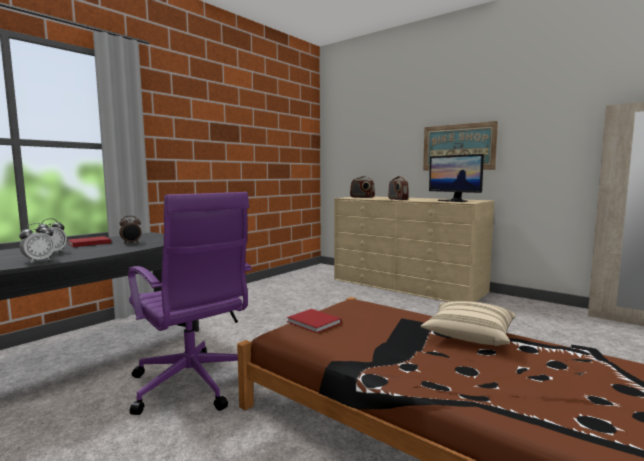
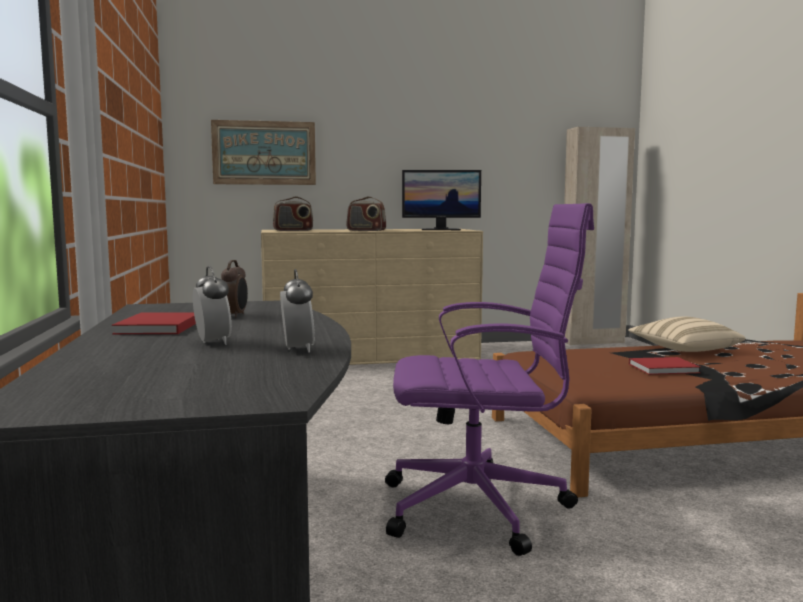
camera: 50 degrees left, 0 degrees up
red book [287,309,341,333] -> red book moved to [629,357,700,375]
picture [423,121,498,171] -> picture moved to [211,120,316,185]

